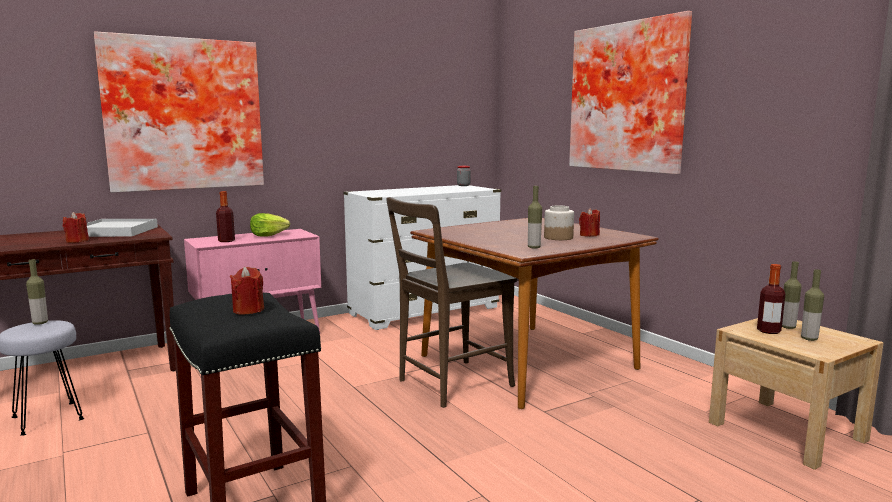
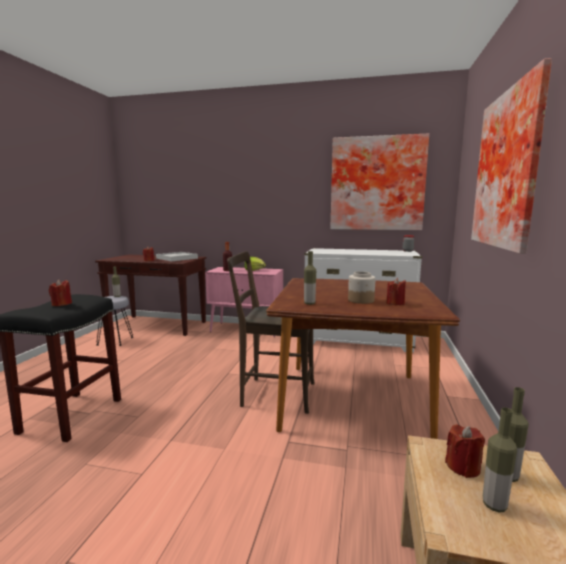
camera: 45 degrees right, 0 degrees up
picture [94,31,264,193] -> picture moved to [330,133,429,230]
bottle [757,264,785,334] -> red candle [445,425,485,478]

